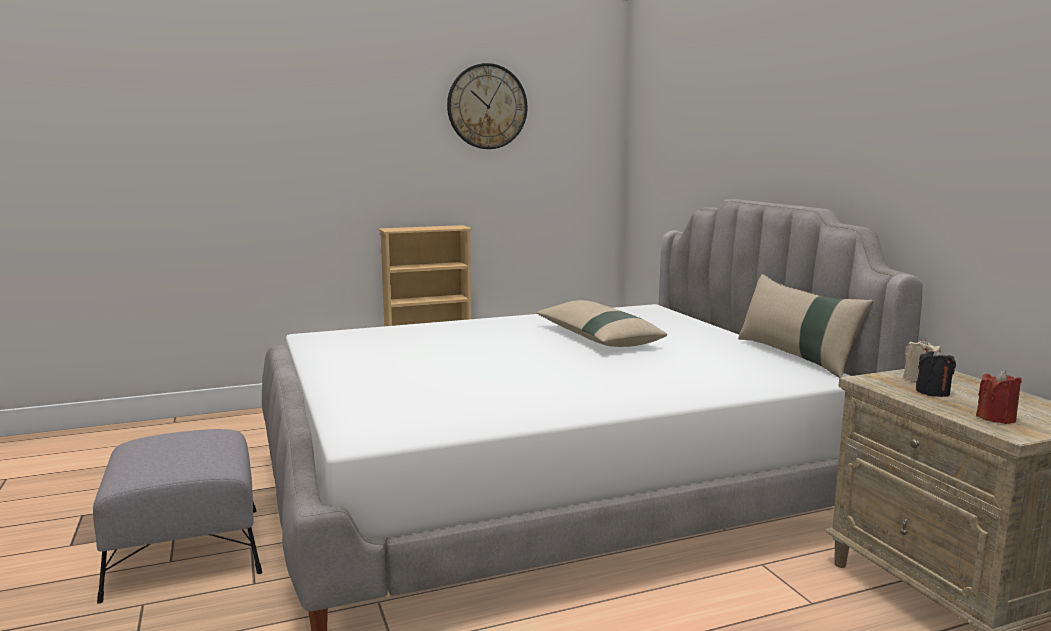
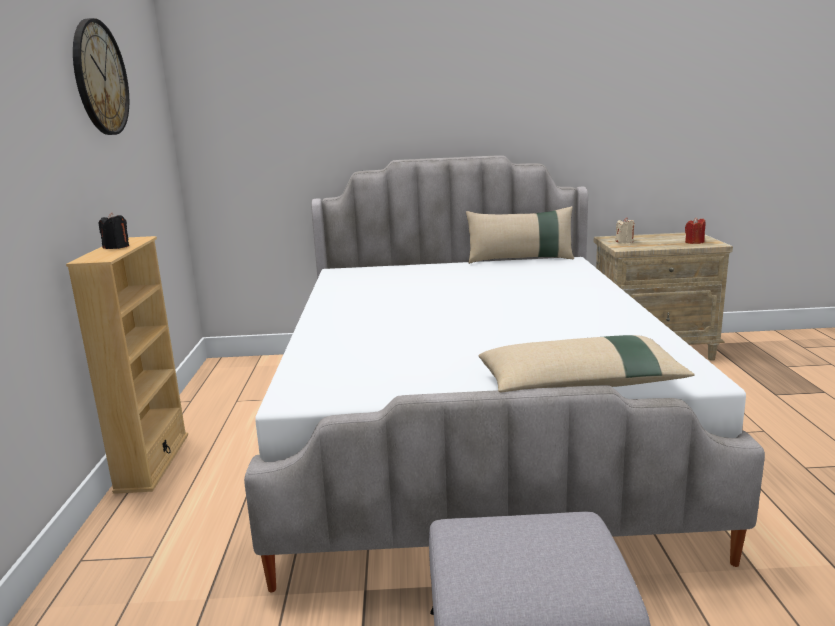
camera: 70 degrees left, 5 degrees up
beige pillow [536,300,667,347] -> beige pillow moved to [478,335,695,392]
black candle [916,349,956,397] -> black candle moved to [99,213,129,249]

